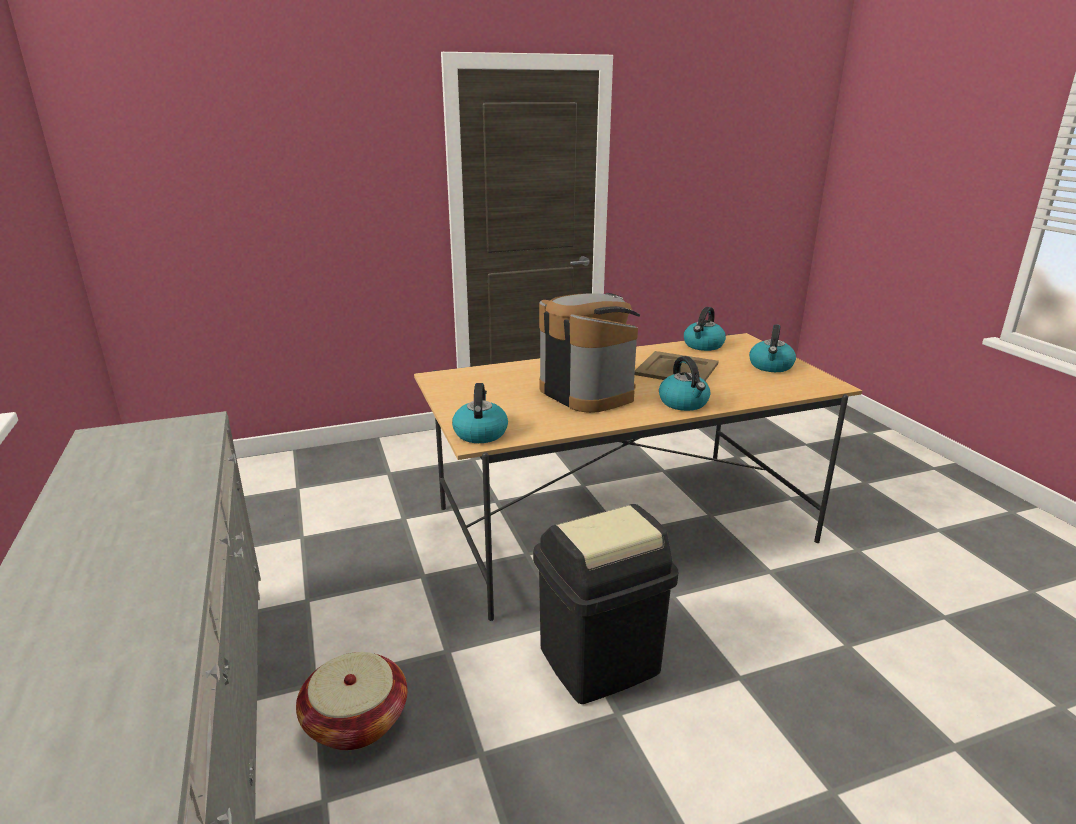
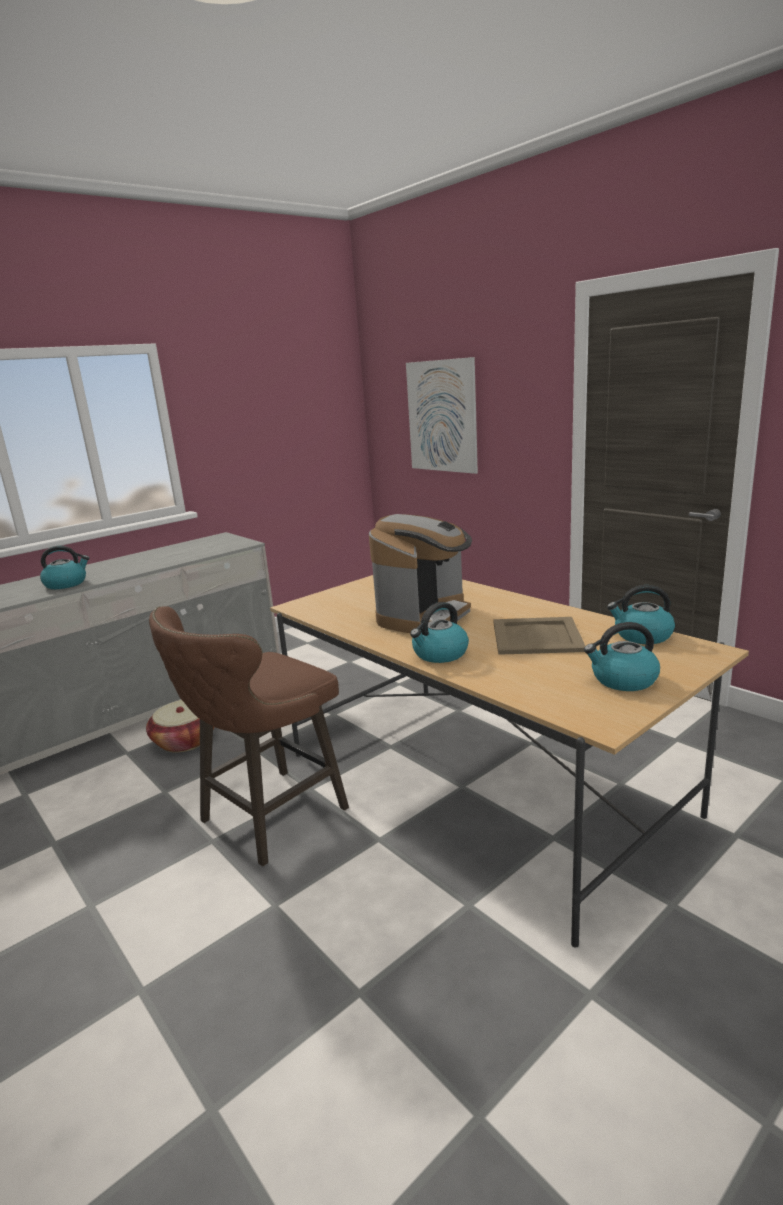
camera: 70 degrees right, 5 degrees down
kettle [452,383,508,443] -> kettle moved to [40,546,89,589]
black trash can [533,504,678,704] -> brown stool [149,606,349,867]
none -> picture [406,357,478,474]

